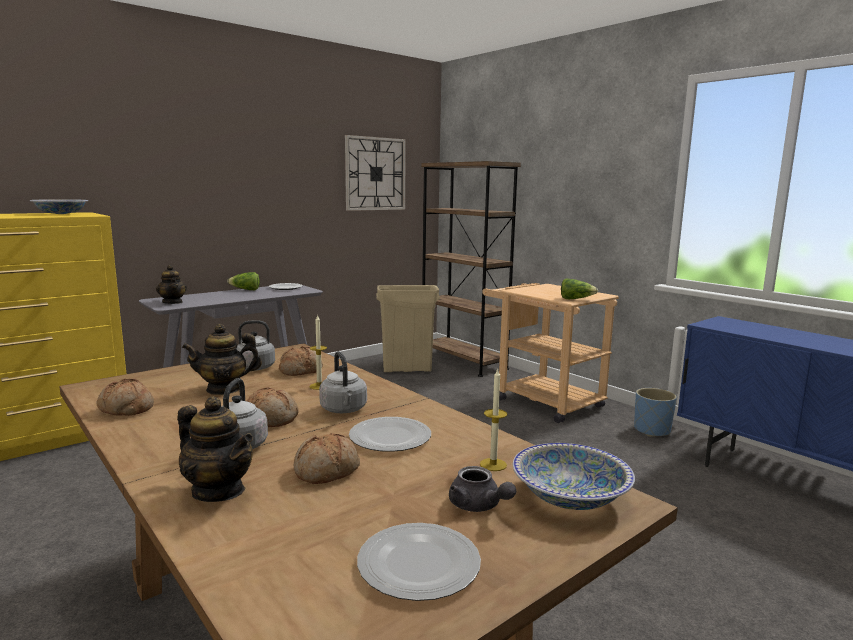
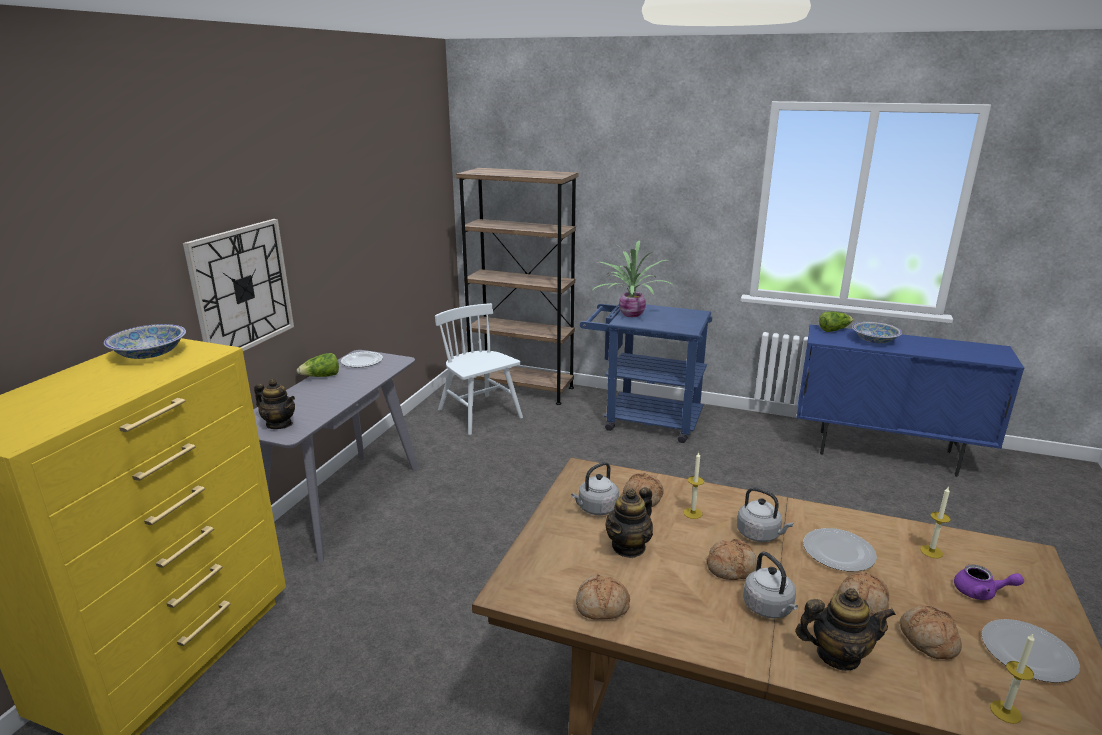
camera: 30 degrees left, 10 degrees up
wall clock [345,135,406,211] -> wall clock moved to [183,219,294,351]
beige trash can [376,285,440,372] -> white chair [435,303,523,435]
grey teapot [449,466,516,512] -> purple teapot [954,565,1024,600]
beige cart [483,283,619,423] -> blue cart [580,304,712,443]
bowl [513,443,635,510] -> bowl moved to [852,322,902,343]
lettuce [561,279,598,299] -> lettuce moved to [819,311,853,332]
blue planter [634,388,677,437] -> none
none -> potted plant [593,241,674,317]
none -> bread [900,606,962,660]
none -> candle [990,634,1035,724]

